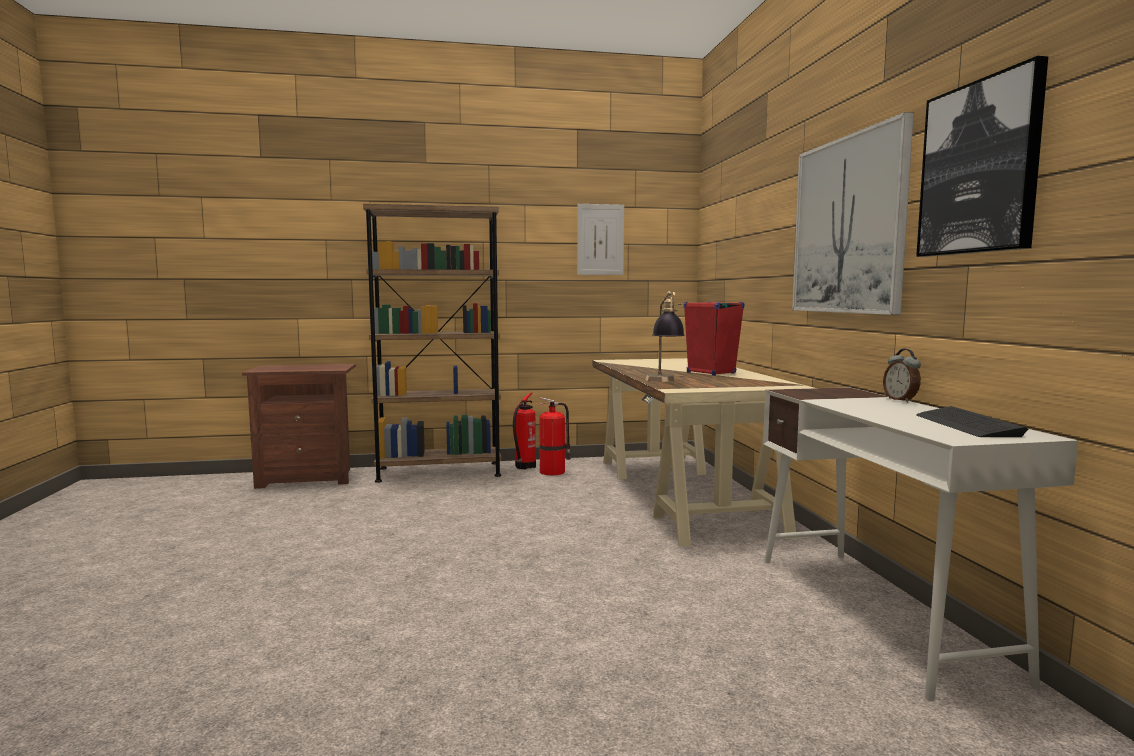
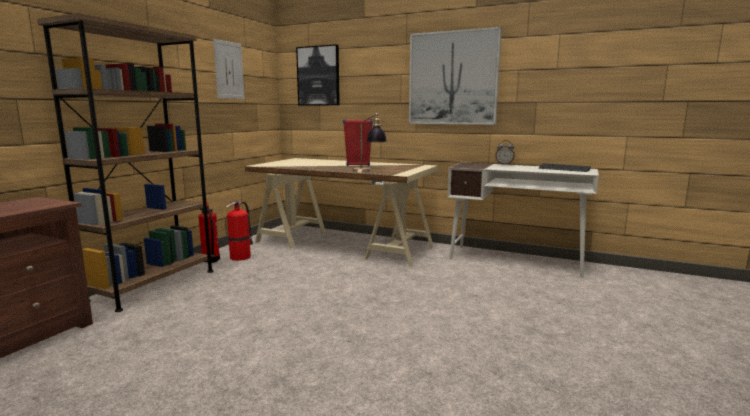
camera: 55 degrees left, 5 degrees up
picture [916,56,1048,257] -> picture moved to [296,44,340,106]

